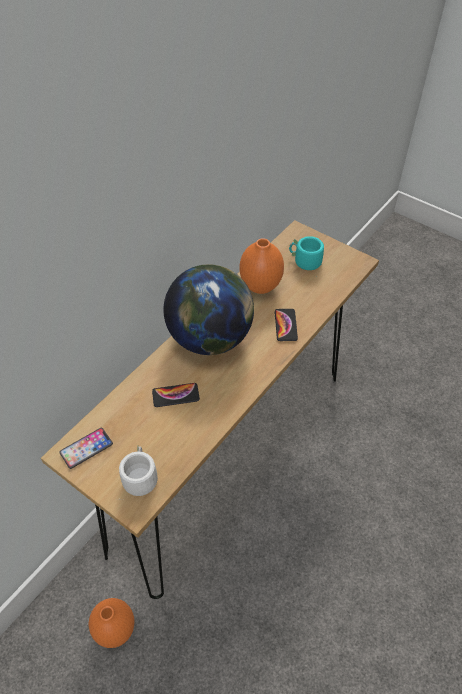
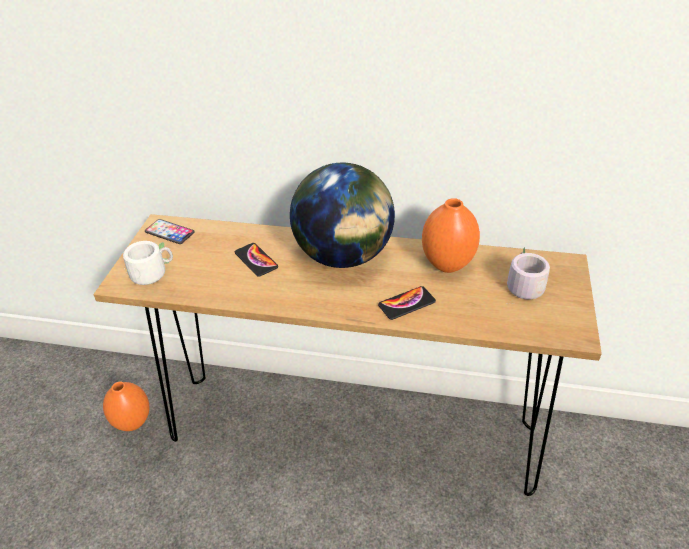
camera: 65 degrees right, 10 degrees down
turquoise mug [289,236,324,278] -> grey mug [507,247,550,304]

